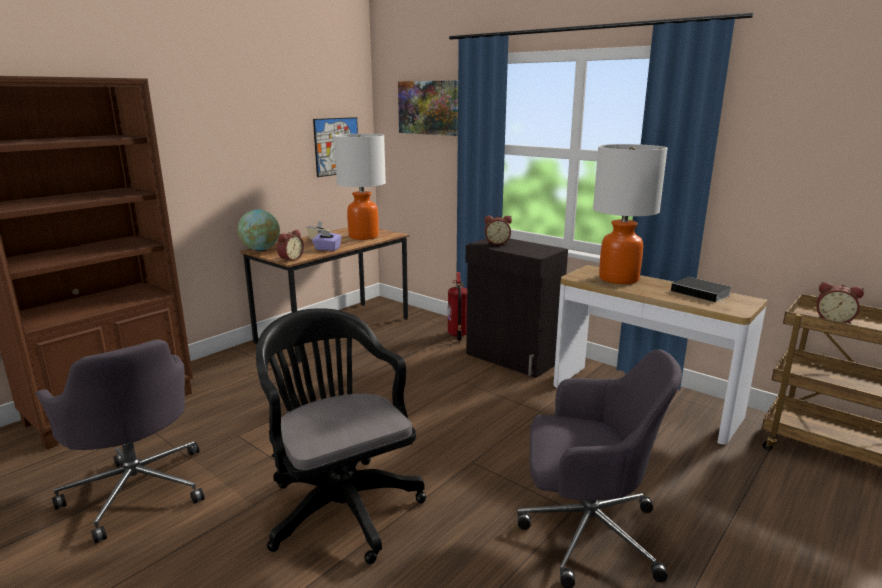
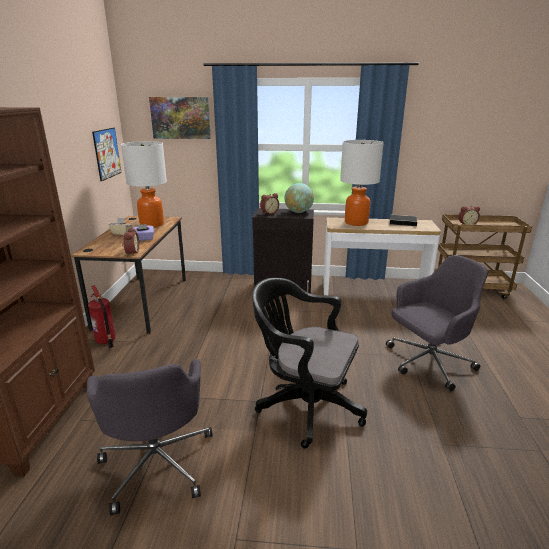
camera: 35 degrees left, 5 degrees up
grey office chair [36,339,205,544] -> grey office chair turned 60 degrees clockwise [87,359,213,516]
globe [237,209,280,250] -> globe moved to [285,183,314,213]
fire extinguisher [448,272,467,341] -> fire extinguisher moved to [88,285,116,348]

